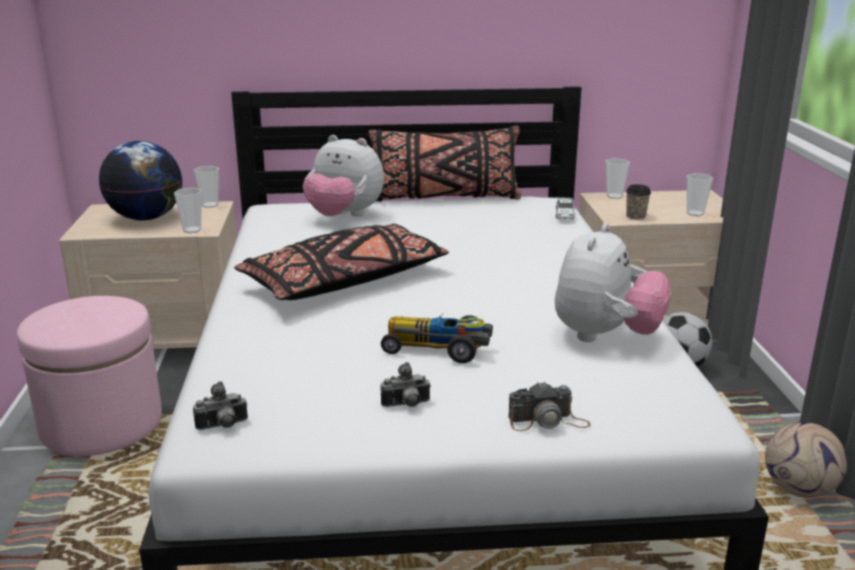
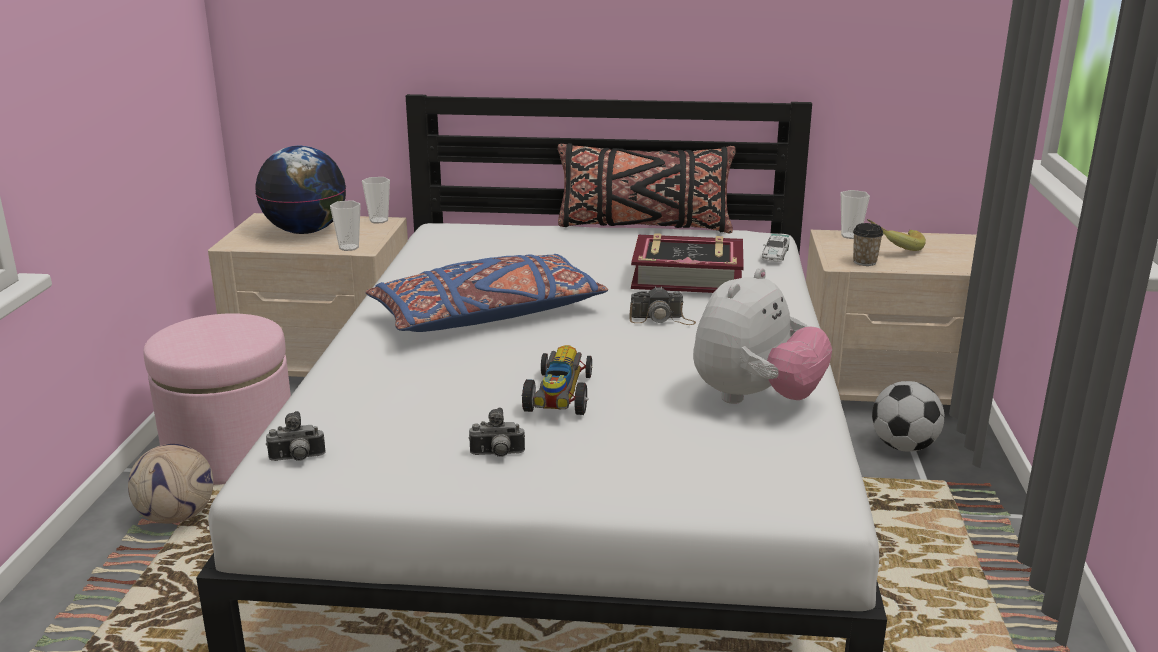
camera: 10 degrees right, 0 degrees up
black pillow [234,224,449,300] -> blue pillow [365,254,608,332]
plush toy [303,135,384,216] -> none
toy car [381,314,493,363] -> toy car turned 75 degrees clockwise [522,345,592,415]
camera [508,381,591,431] -> camera moved to [629,286,696,325]
cup [687,173,713,216] -> none
football [765,422,847,498] -> football moved to [128,444,214,524]
none -> book [631,233,744,293]
none -> banana [867,219,926,251]

